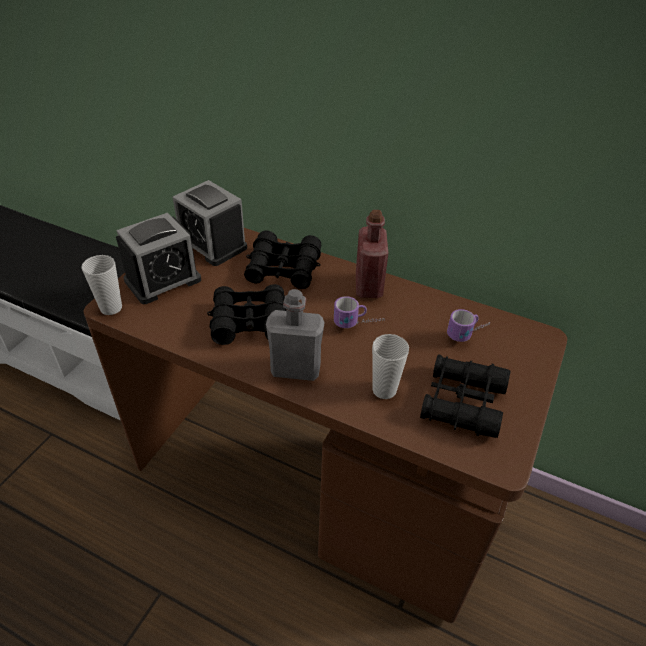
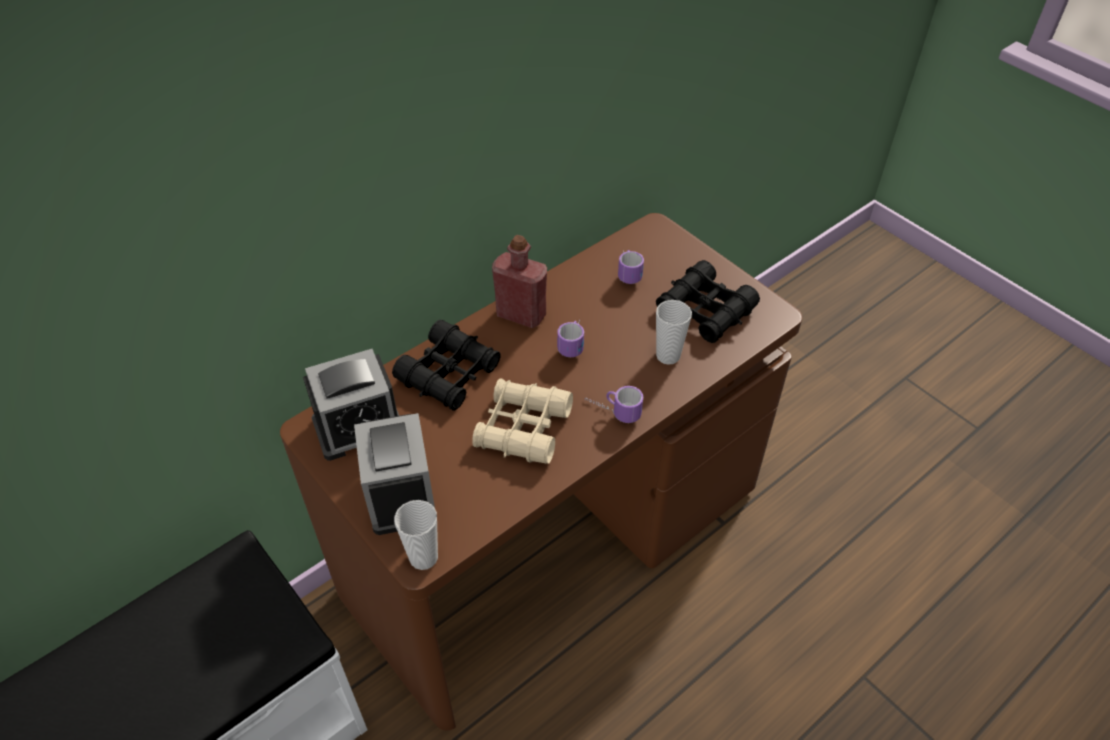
camera: 65 degrees left, 5 degrees up
black binoculars [207,284,286,345] -> beige binoculars [472,378,573,464]
grey bottle [266,289,325,381] -> mug [585,386,643,423]

